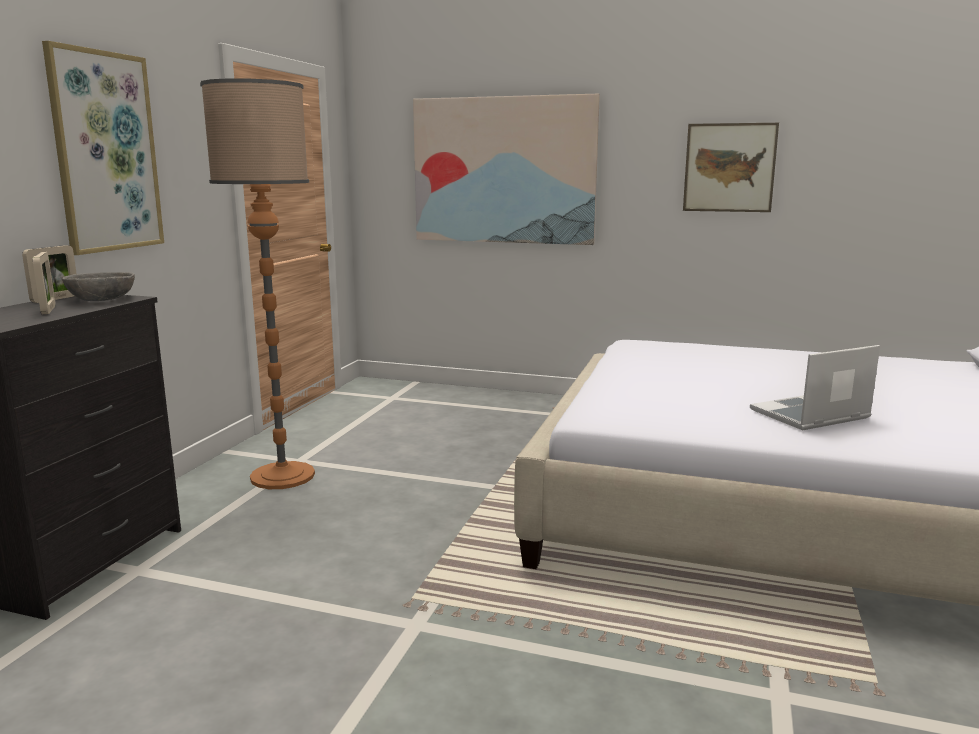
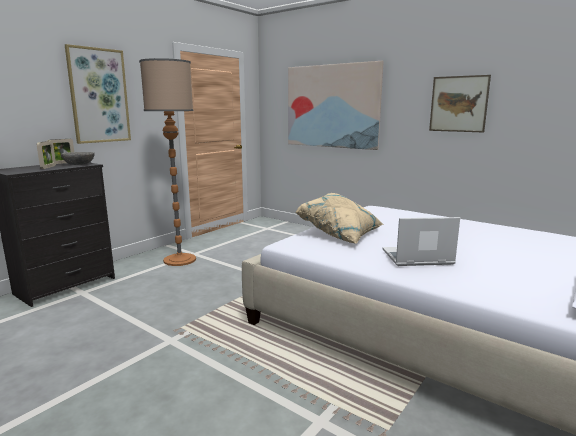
camera: 20 degrees right, 0 degrees up
none -> beige pillow [296,193,384,244]

